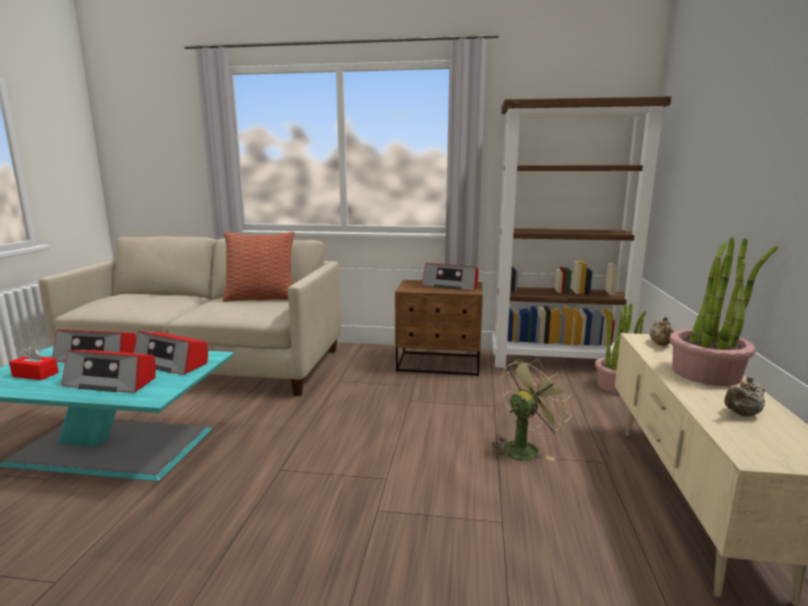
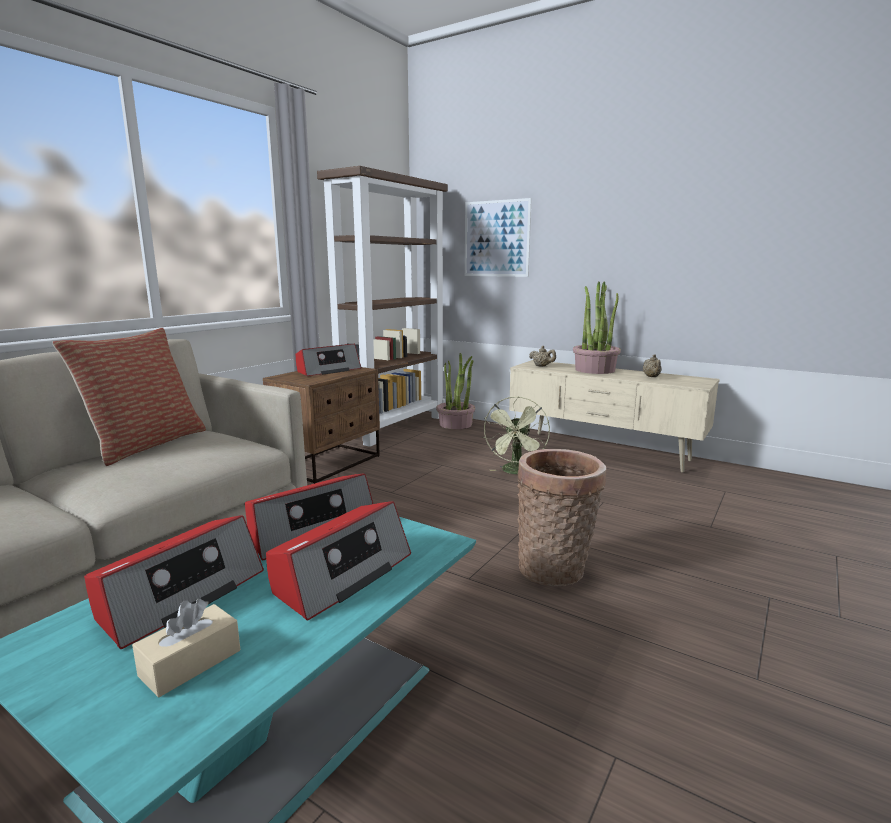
camera: 65 degrees left, 0 degrees up
red tissue box [9,346,59,380] -> beige tissue box [132,599,240,697]
green fan [492,359,572,461] -> green fan turned 150 degrees counterclockwise [483,396,550,474]
none -> picture [465,198,532,277]
none -> basket [517,449,606,587]

